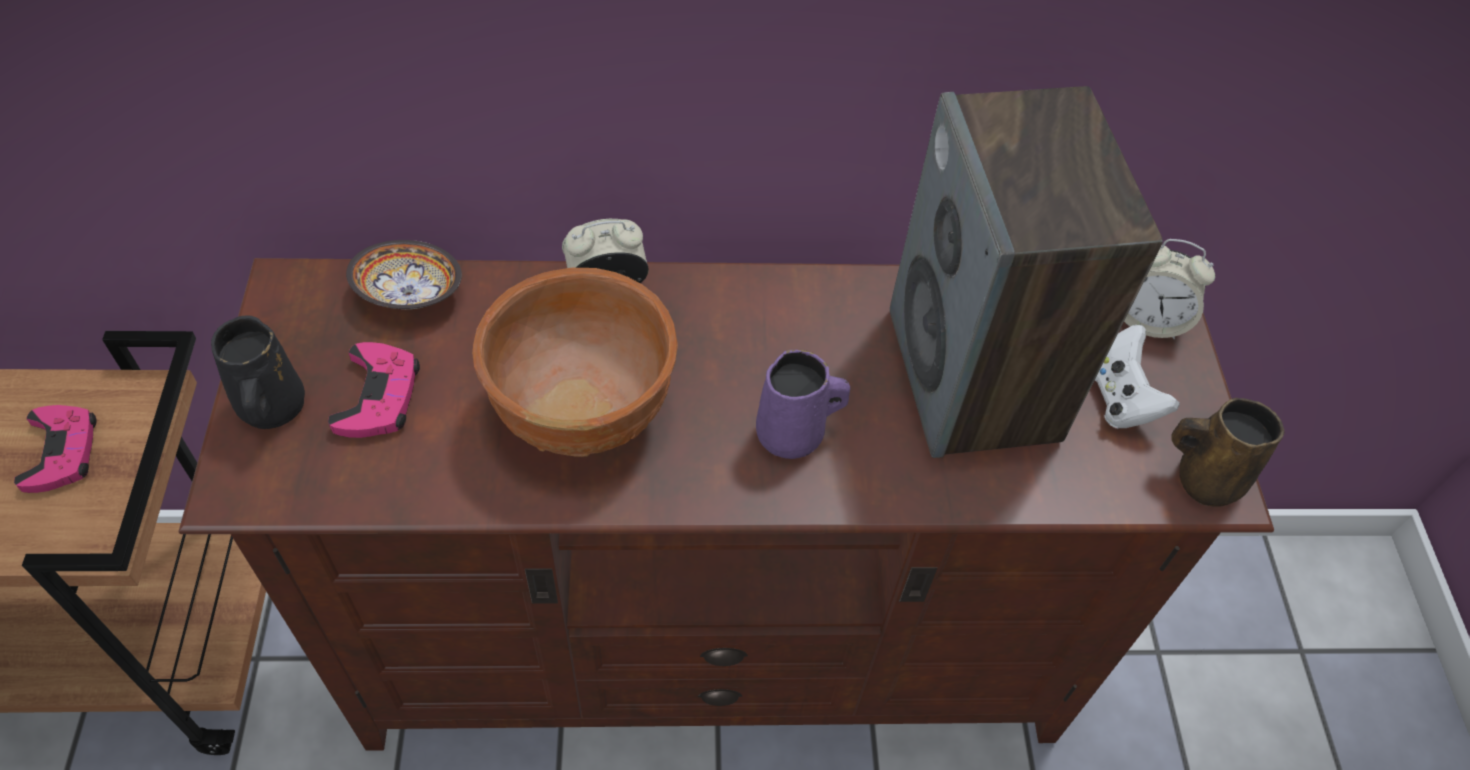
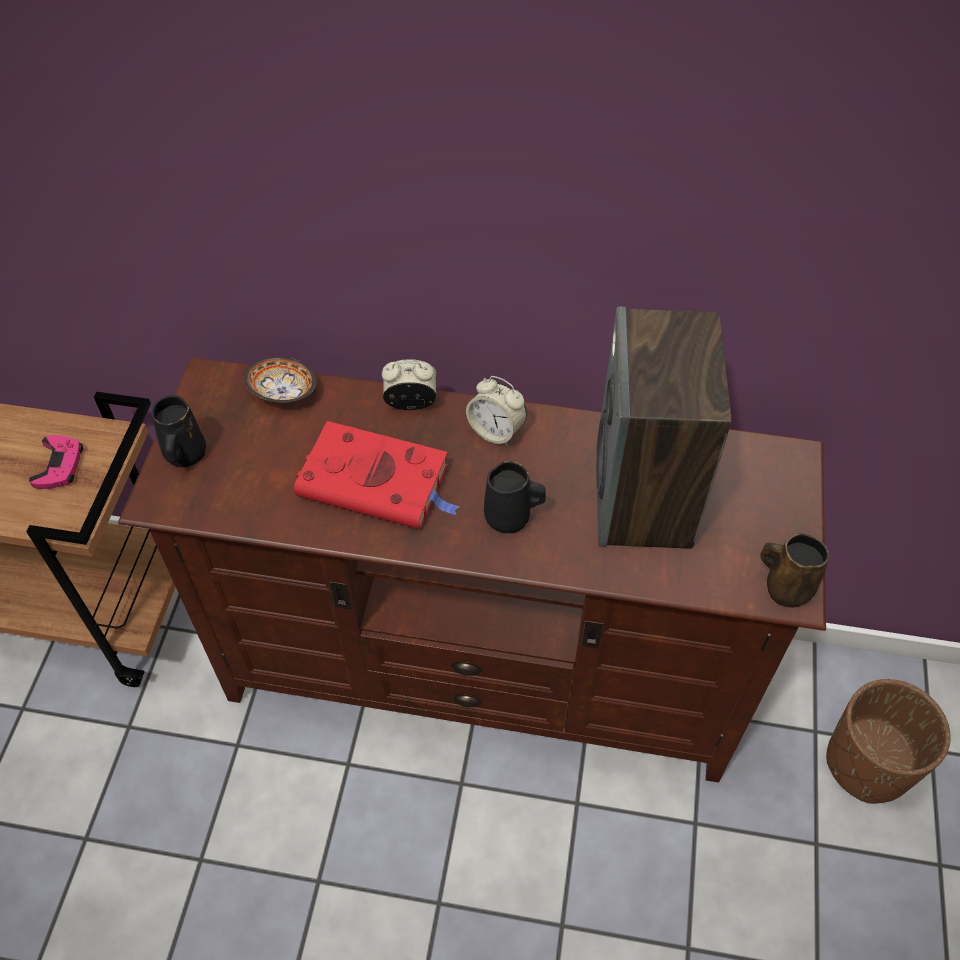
camera: 15 degrees right, 0 degrees up
pink game controller [328,342,420,438] -> none
brown bowl [472,268,678,457] -> red book [294,421,460,529]
purple mug [756,350,850,459] -> black mug [484,461,546,533]
white game controller [1095,325,1180,429] -> none
alarm clock [1124,239,1215,339] -> alarm clock moved to [466,376,527,446]
none -> brown planter [826,679,951,804]

